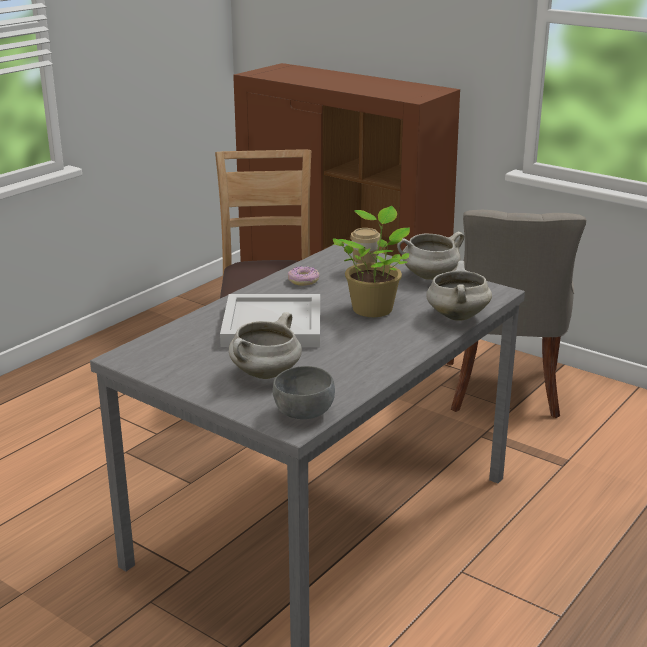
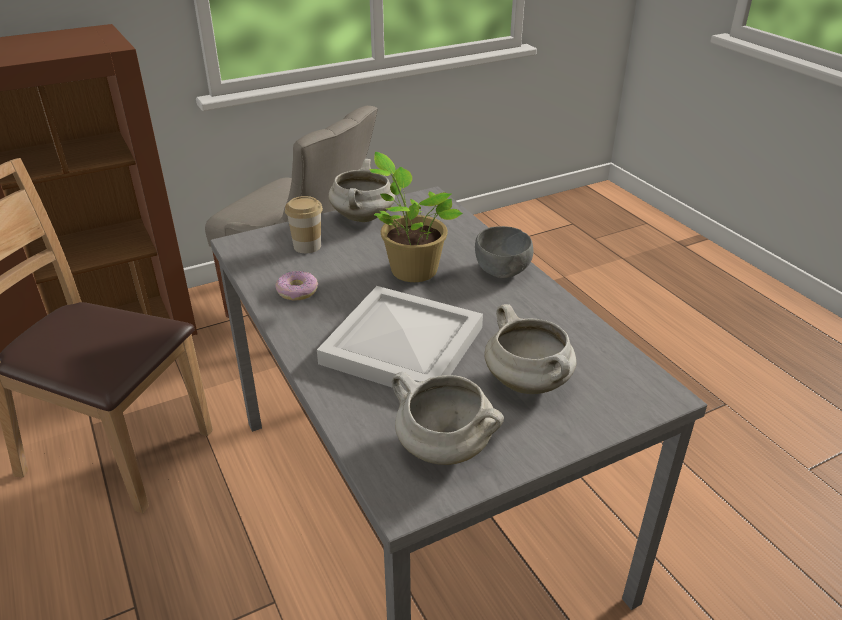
camera: 65 degrees left, 10 degrees up
grey bowl [272,366,335,419] -> grey bowl moved to [475,226,533,278]
white cooking pot [426,261,492,321] -> white cooking pot moved to [392,372,504,465]

